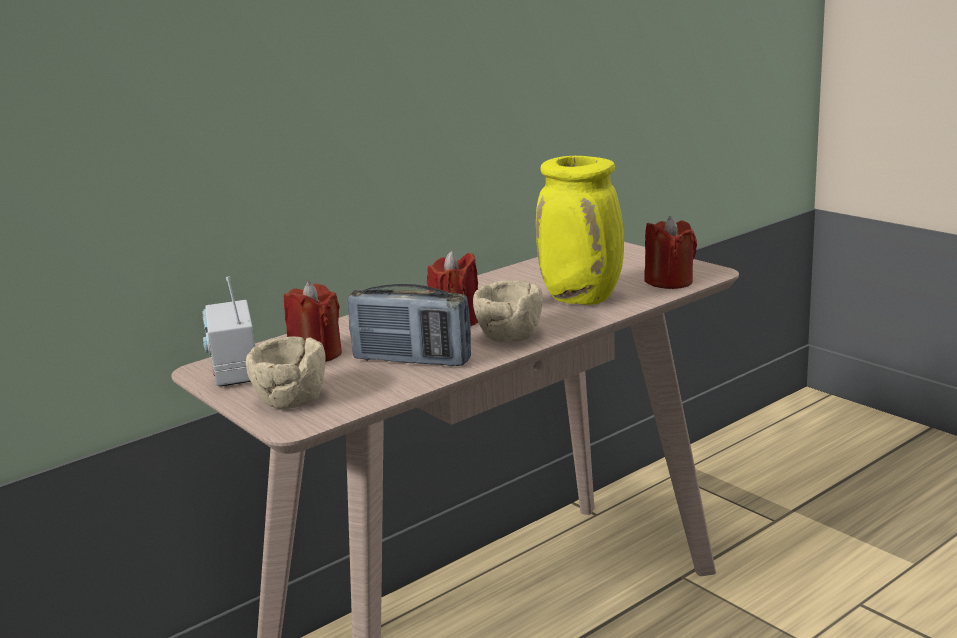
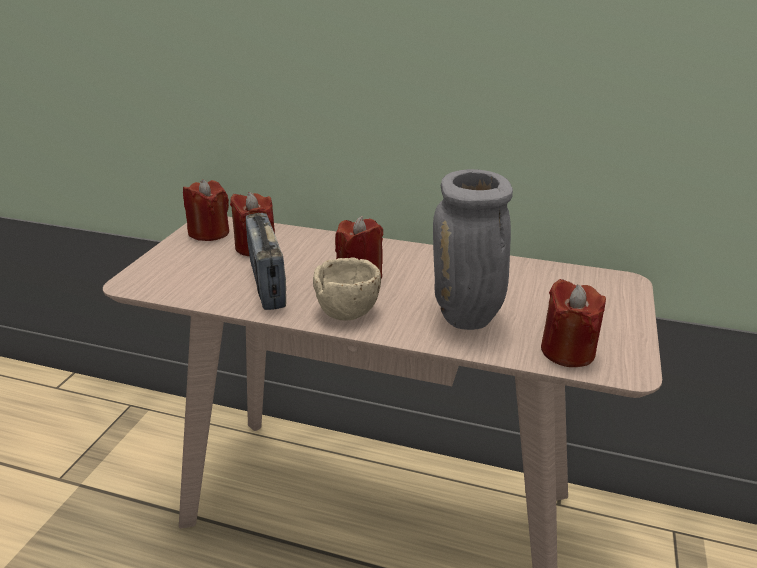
camera: 55 degrees right, 10 degrees up
radio [202,277,255,386] -> red candle [183,179,229,241]
beige bowl [246,336,326,409] -> none
yellow vase [536,156,624,305] -> grey vase [433,169,513,330]

